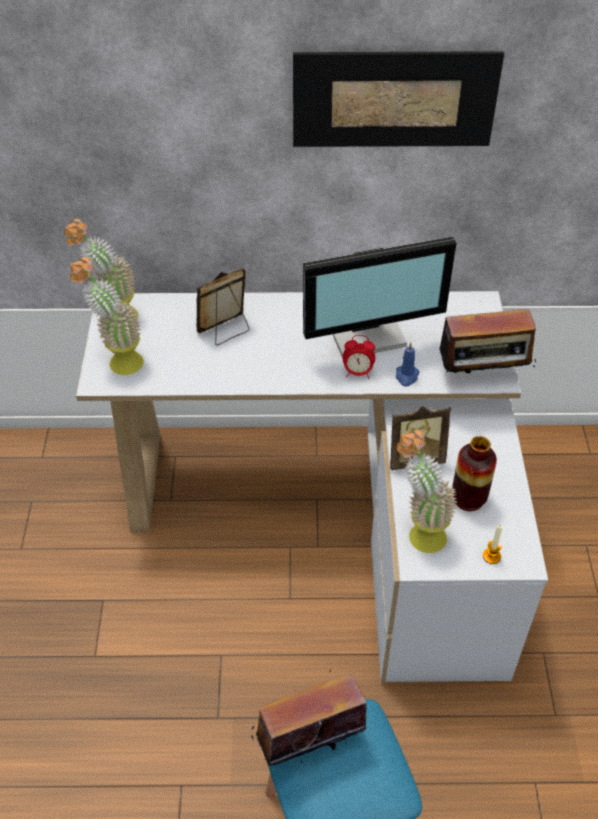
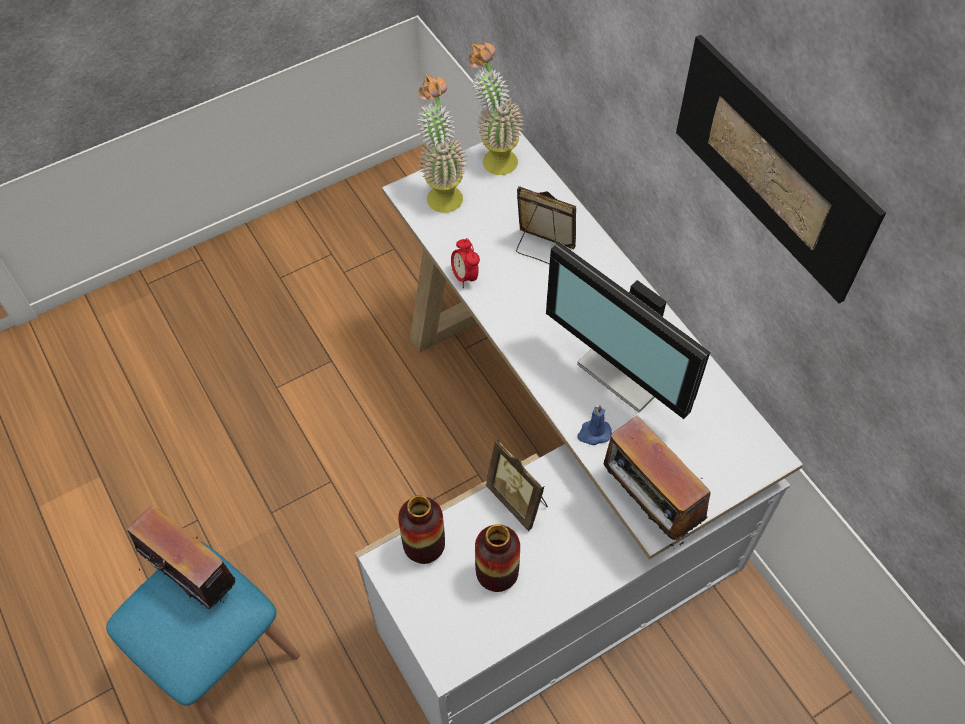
camera: 60 degrees right, 10 degrees up
alarm clock [343,335,375,379] -> alarm clock moved to [451,238,480,288]
potted plant [397,430,458,553] -> vase [398,495,445,564]
candle [483,525,502,564] -> none

